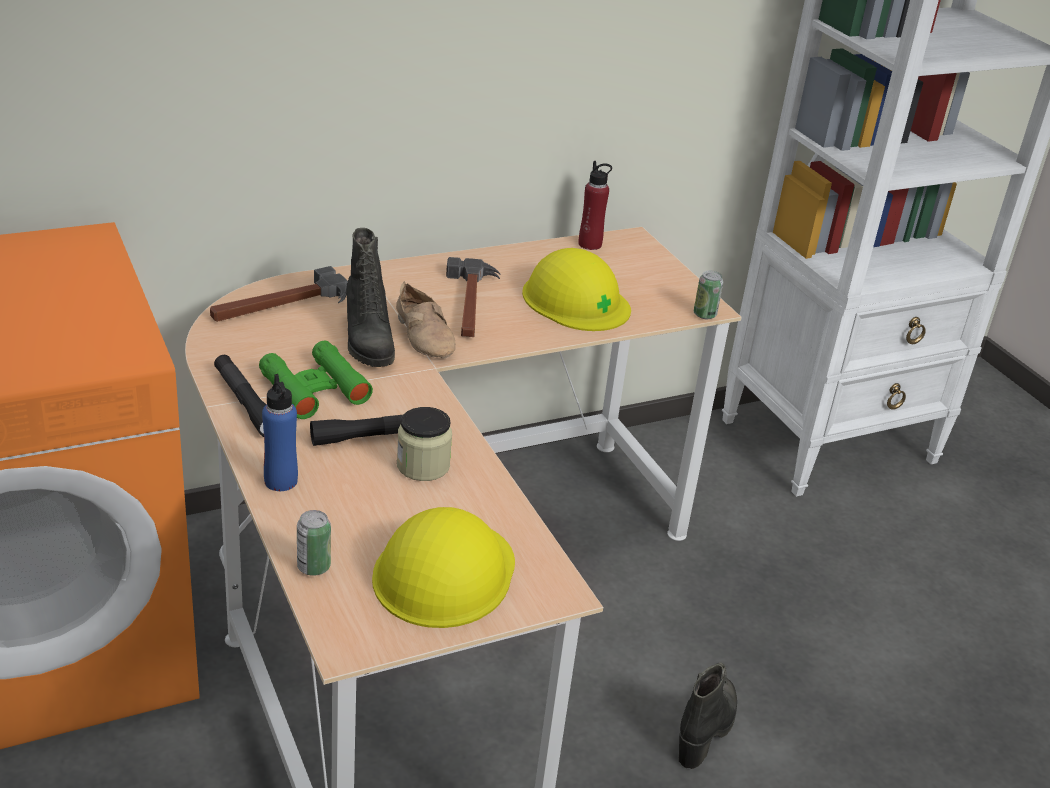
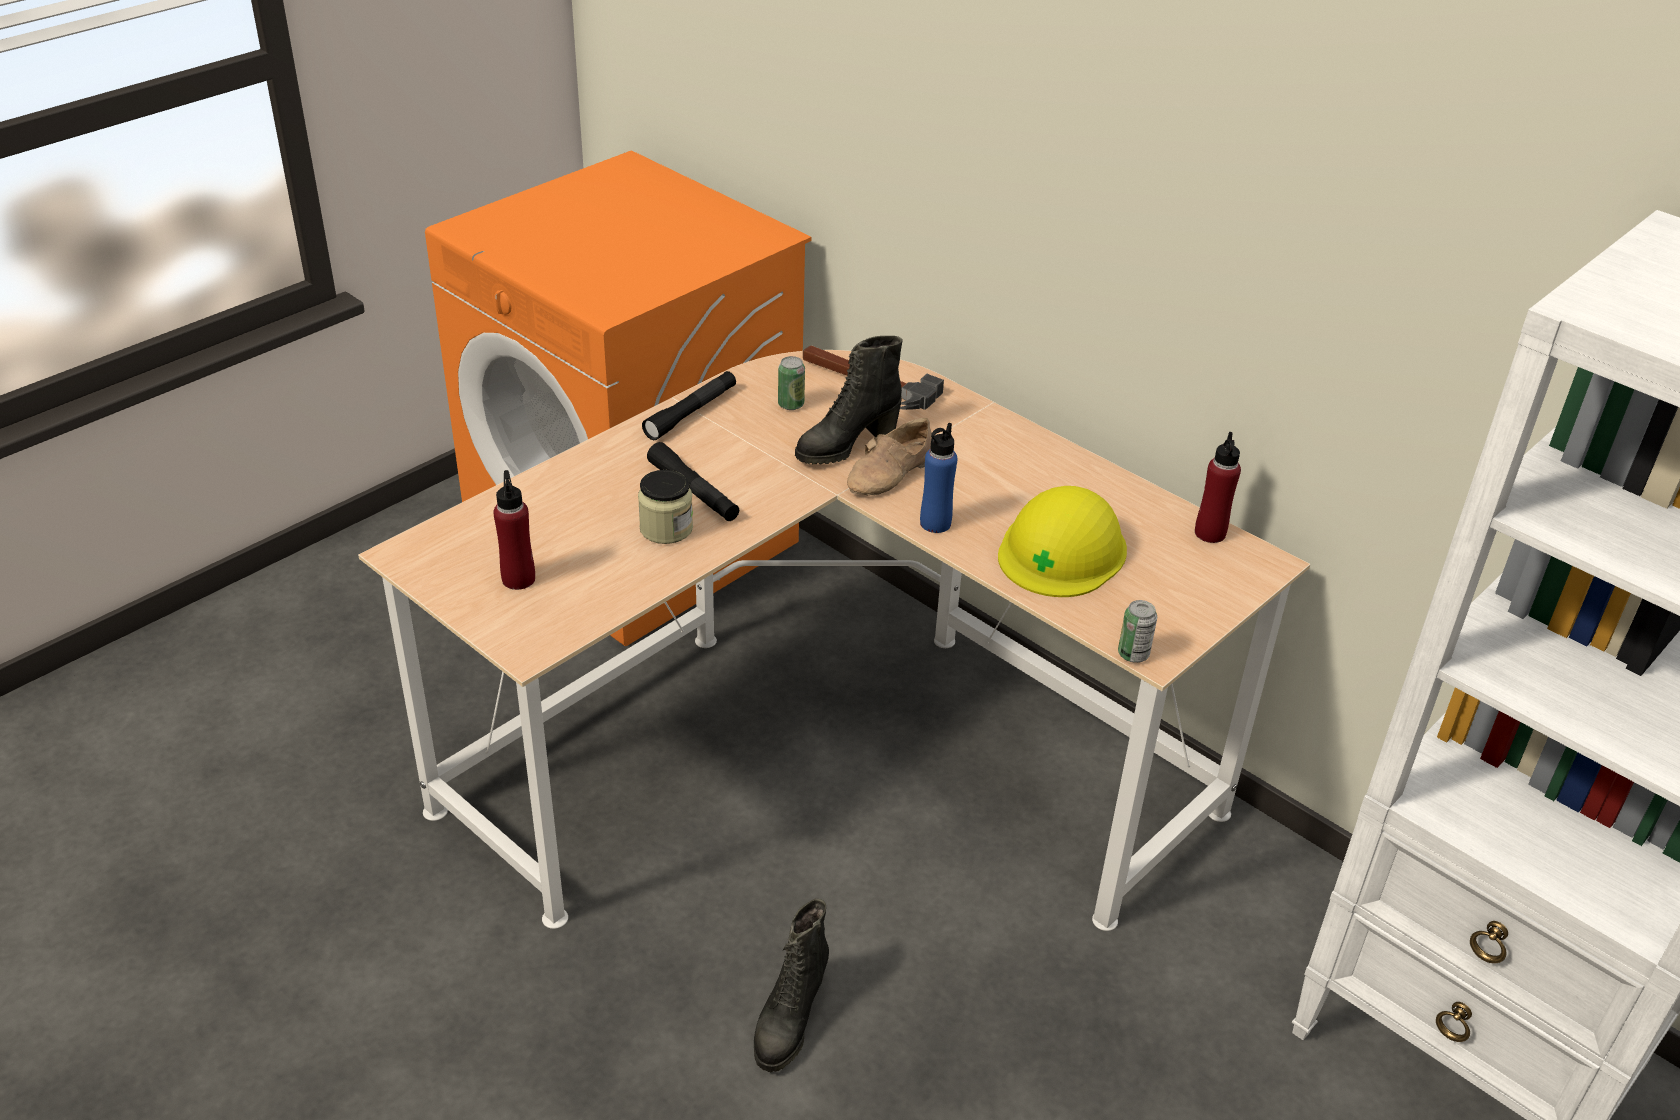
camera: 70 degrees right, 5 degrees up
green binoculars [259,341,373,419] -> none
blue bottle [262,374,298,491] -> blue bottle moved to [920,423,957,533]
can [297,510,331,576] -> can moved to [778,356,805,410]
yellow hard hat [372,507,515,628] -> red bottle [493,470,535,590]
hammer [446,257,500,337] -> none
black boot [679,663,737,769] -> black boot turned 105 degrees clockwise [754,898,829,1072]

